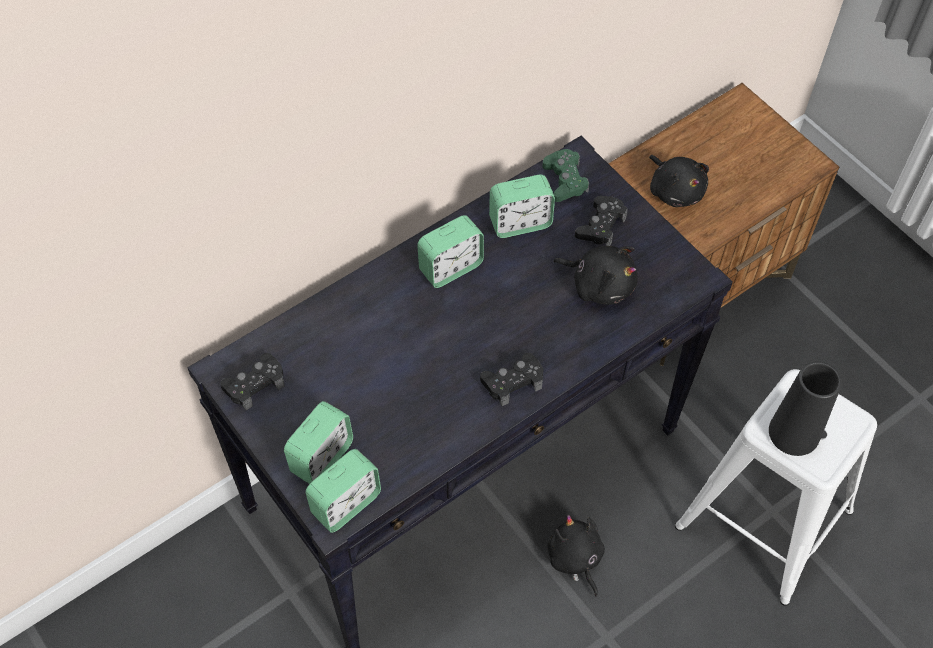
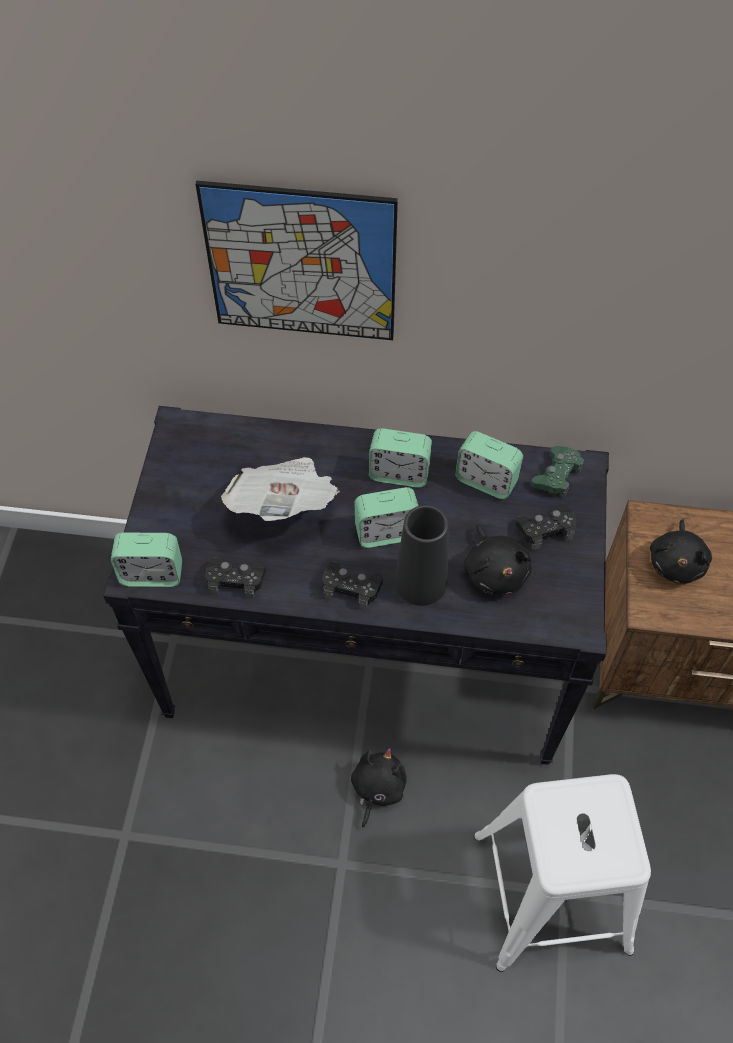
camera: 45 degrees right, 0 degrees up
black game controller [220,353,284,411] -> black game controller moved to [205,557,266,599]
alarm clock [284,401,353,484] -> alarm clock moved to [354,487,418,548]
black vase [769,361,842,456] -> black vase moved to [395,505,449,606]
none -> picture [195,181,398,340]
none -> newspaper [221,457,339,521]

